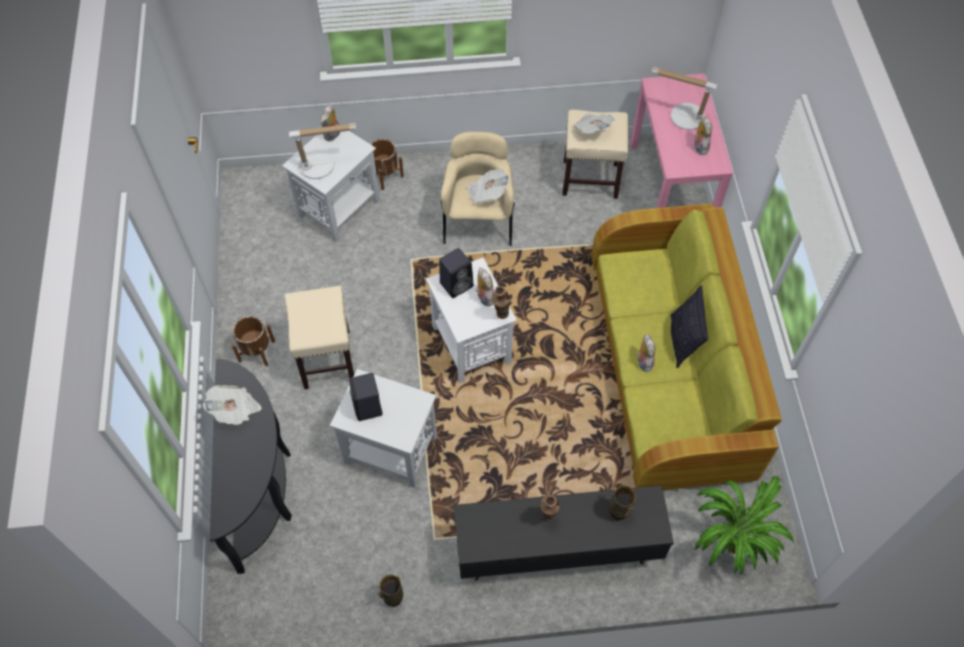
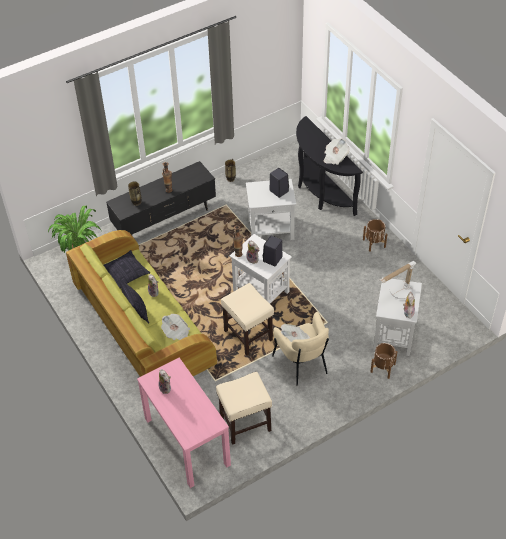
camera: 155 degrees right, 10 degrees down
beige stool [285,286,354,389] -> beige stool moved to [221,283,274,356]
newspaper [573,113,615,134] -> newspaper moved to [161,314,190,340]
table lamp [652,67,717,130] -> none
none -> pillow [104,250,150,288]

